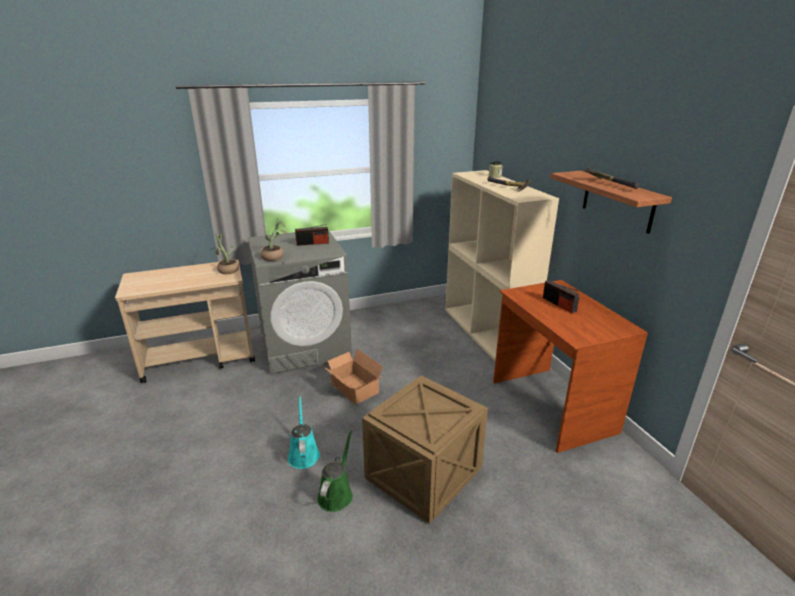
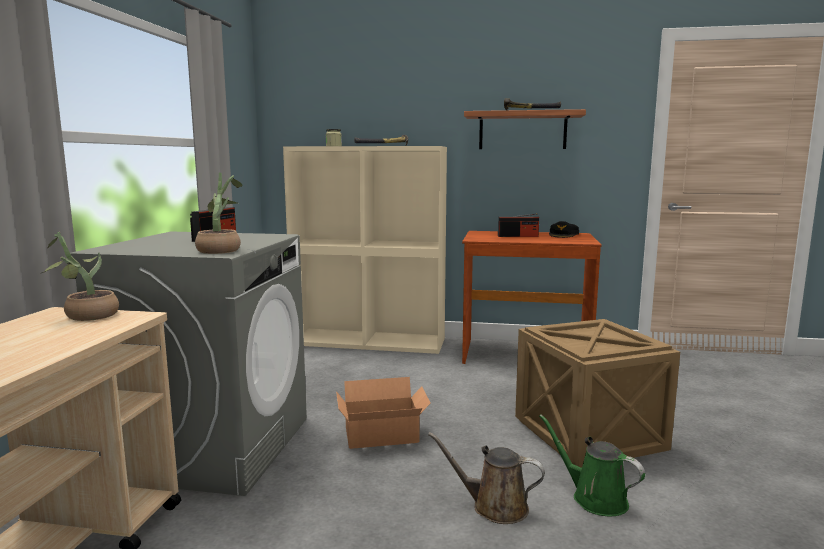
camera: 60 degrees left, 15 degrees down
turquoise watering can [288,396,320,469] -> brown watering can [428,432,545,524]
none -> black cap [549,221,579,238]

